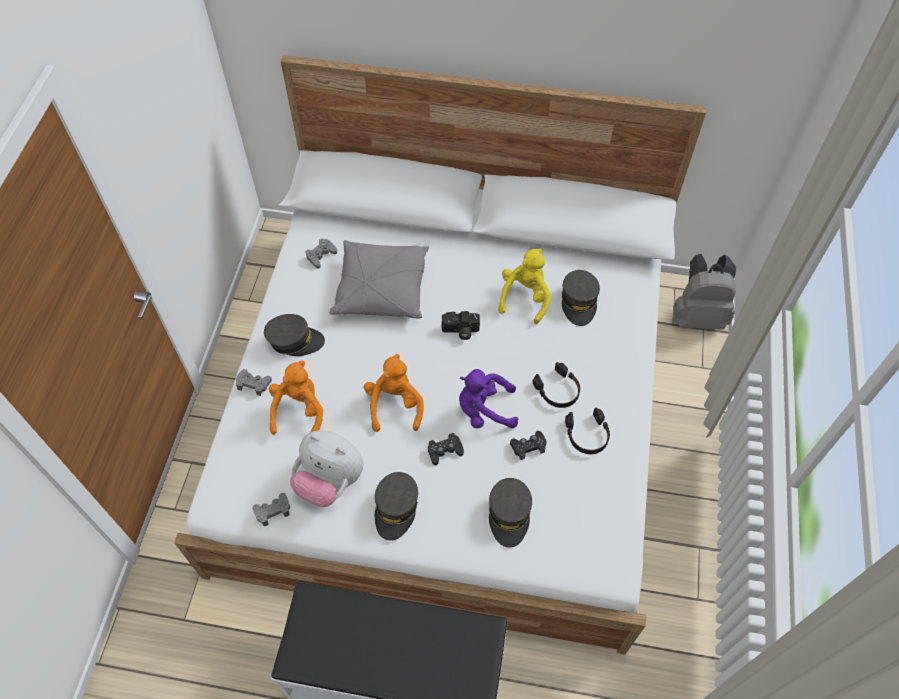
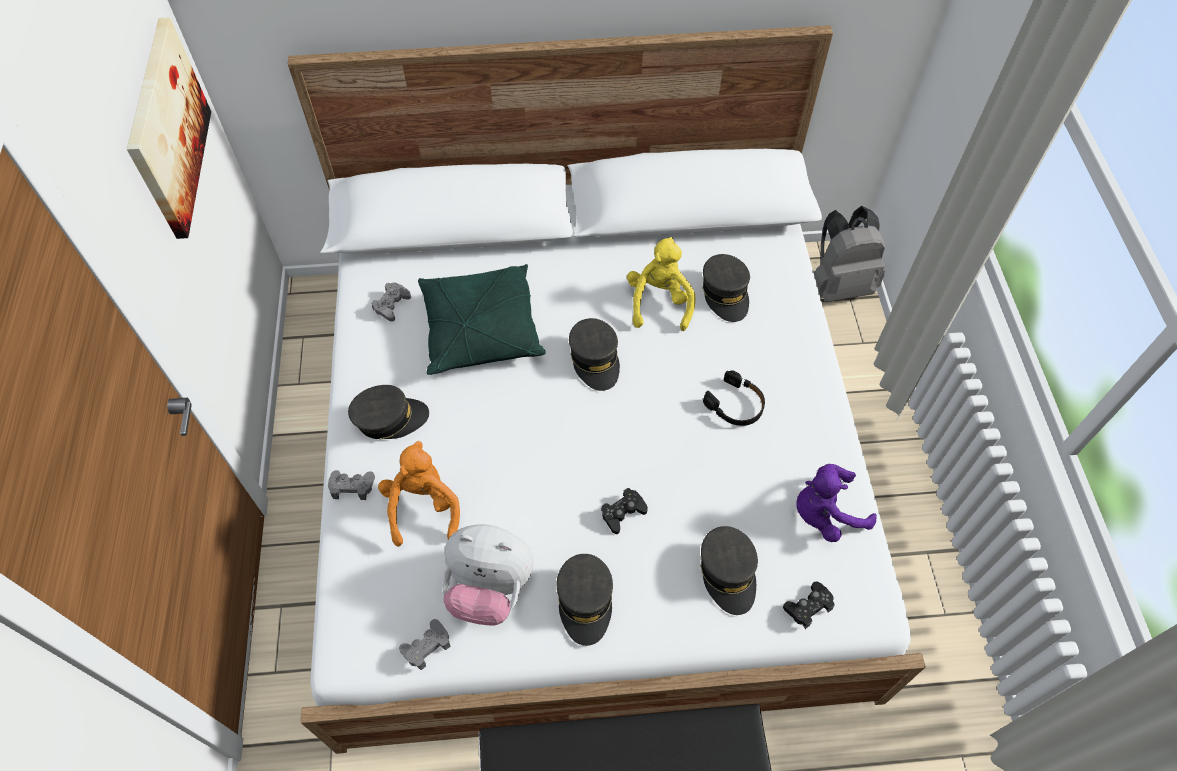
camera: 15 degrees left, 0 degrees up
grey pillow [329,240,429,319] -> green pillow [418,264,546,375]
orange plush toy [364,354,424,432] -> none
camera [441,311,480,340] -> grey cap [569,318,620,391]
purple plush toy [459,369,518,429] -> purple plush toy moved to [796,464,877,542]
black game controller [510,431,547,460] -> black game controller moved to [783,582,835,629]
black headphones [565,408,610,454] -> none
none -> picture [127,17,211,239]

